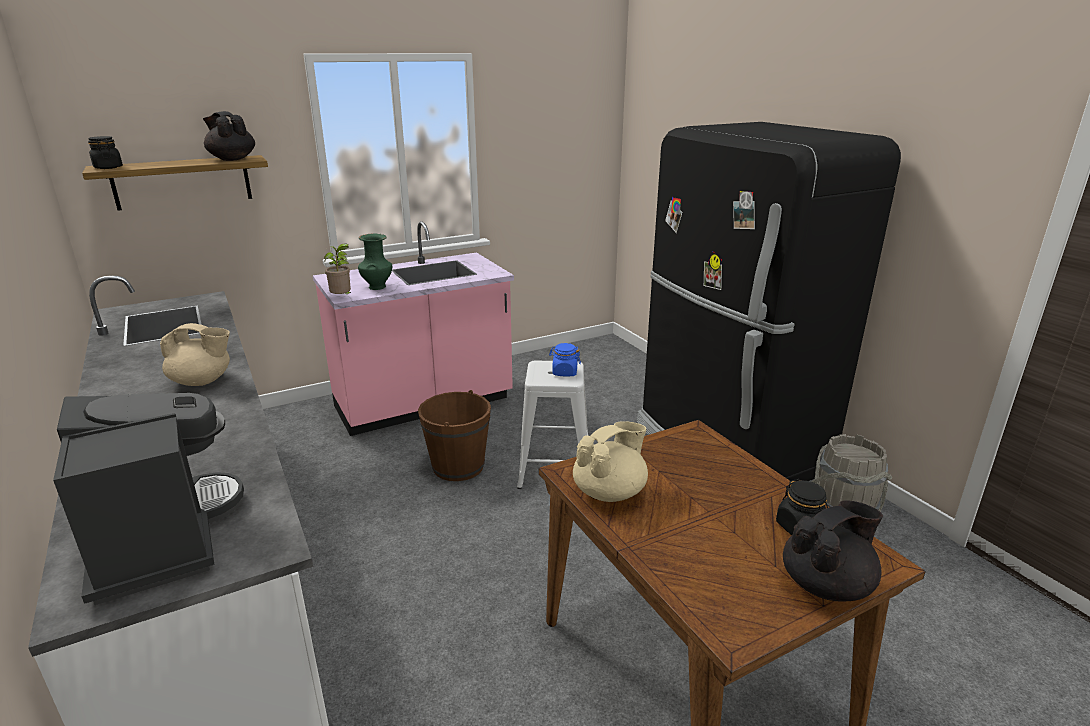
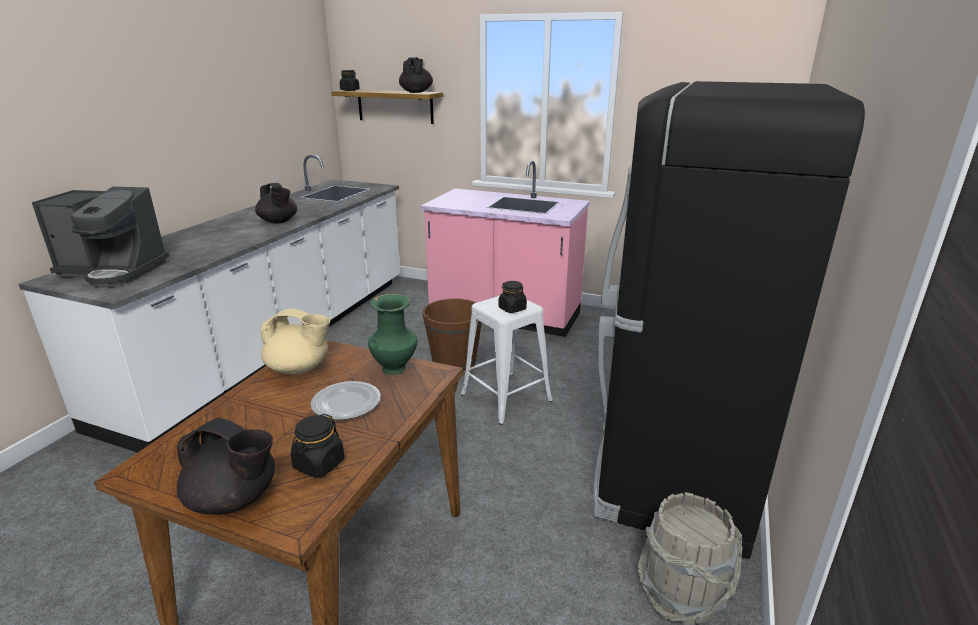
camera: 50 degrees right, 0 degrees up
coffee machine [53,393,244,605] -> coffee machine turned 75 degrees clockwise [32,187,169,288]
beige teapot [160,323,230,386] -> black teapot [255,183,297,223]
potted plant [324,244,352,294] -> none
green vase [358,233,392,290] -> green vase moved to [368,294,417,375]
blue jar [549,343,581,377] -> black jar [498,281,527,313]
none -> plate [311,381,381,420]

